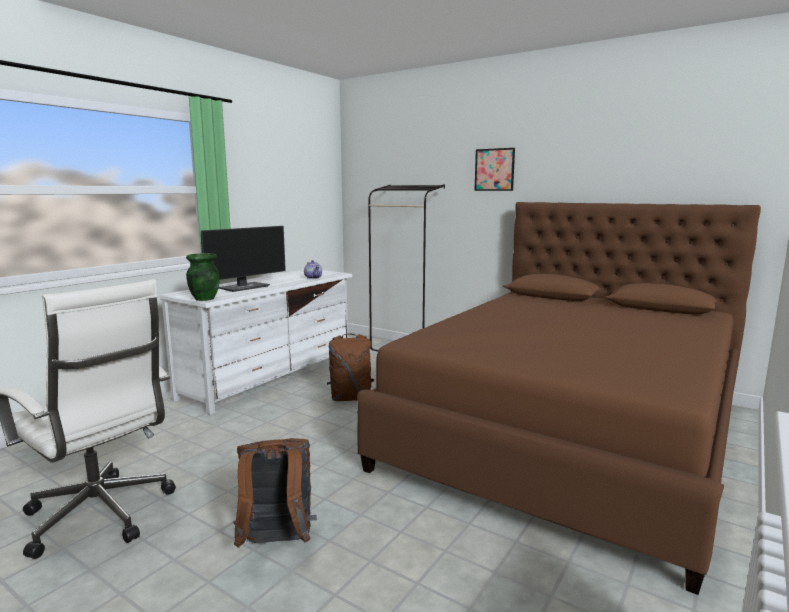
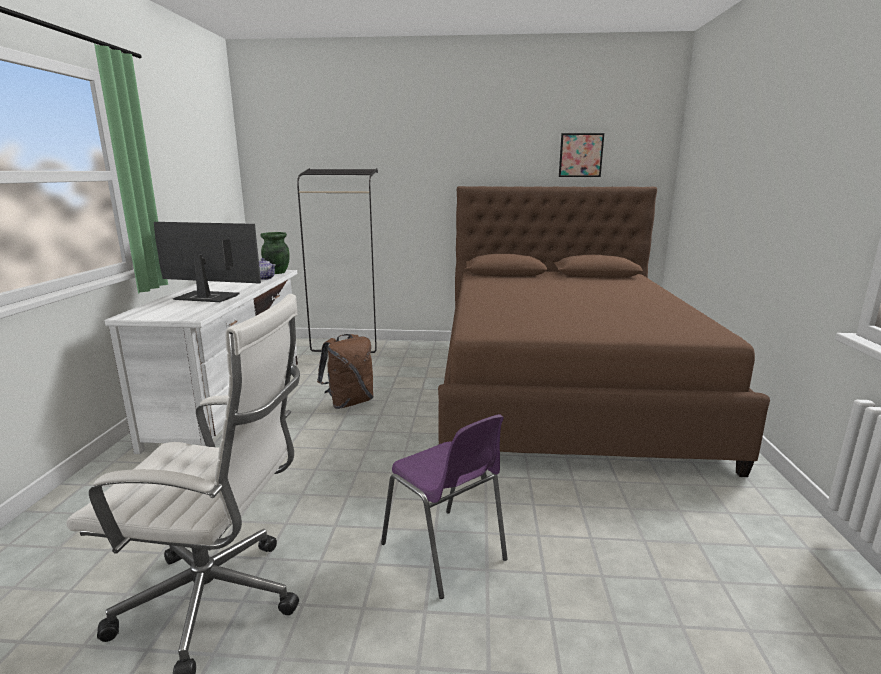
camera: 30 degrees left, 5 degrees up
green vase [186,253,220,301] -> green vase moved to [260,232,290,274]
monitor [201,226,286,292] -> monitor turned 90 degrees counterclockwise [154,222,261,302]
brown backpack [233,438,317,548] -> purple chair [381,414,508,599]
picture [474,148,515,191] -> picture moved to [559,133,604,177]

